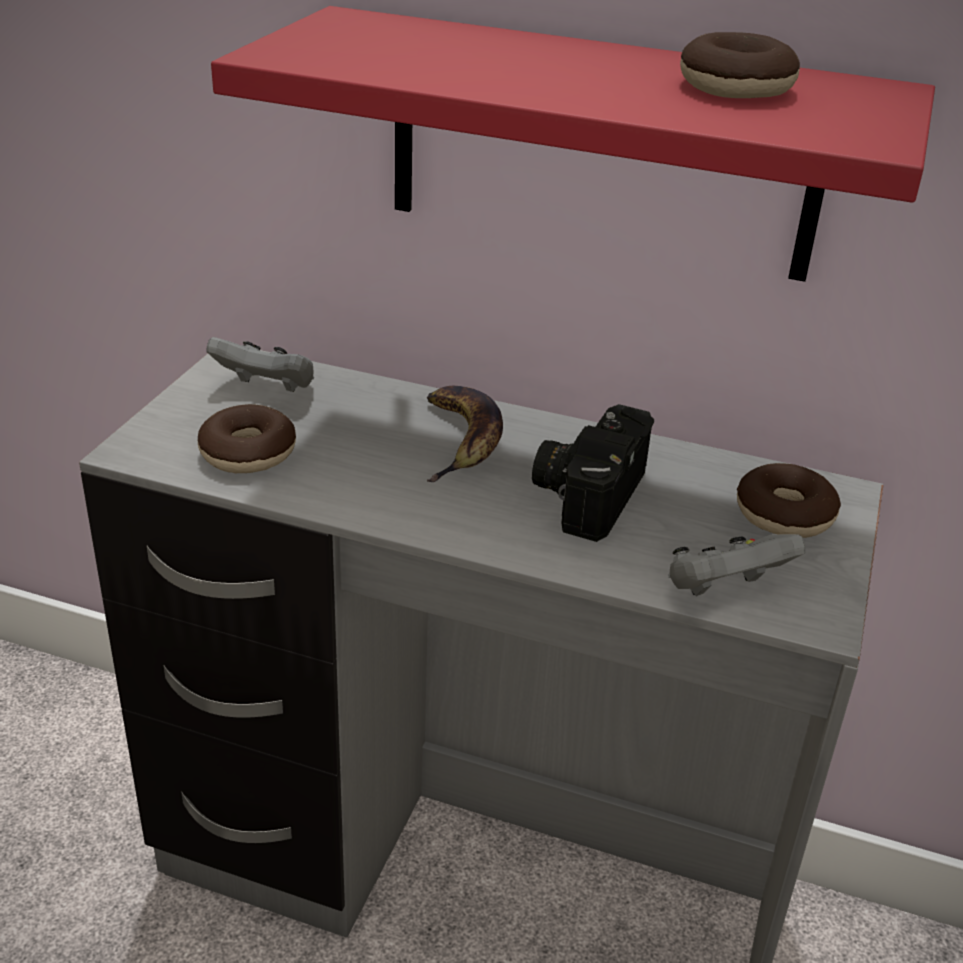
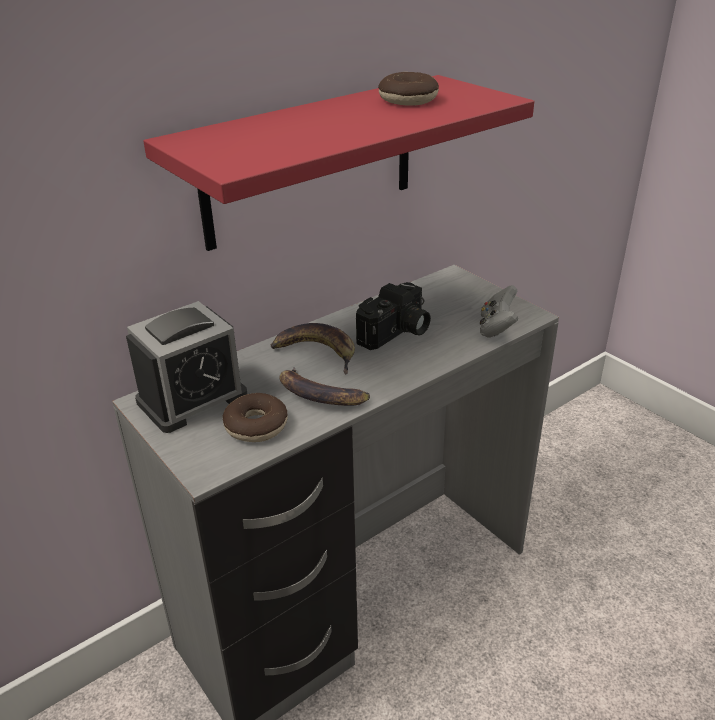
camera: 55 degrees left, 0 degrees up
grey game controller [207,337,314,392] -> alarm clock [126,301,247,433]
camera [532,404,654,542] -> camera turned 105 degrees counterclockwise [356,282,431,350]
donut [737,463,841,538] -> none
none -> banana [279,367,370,406]

